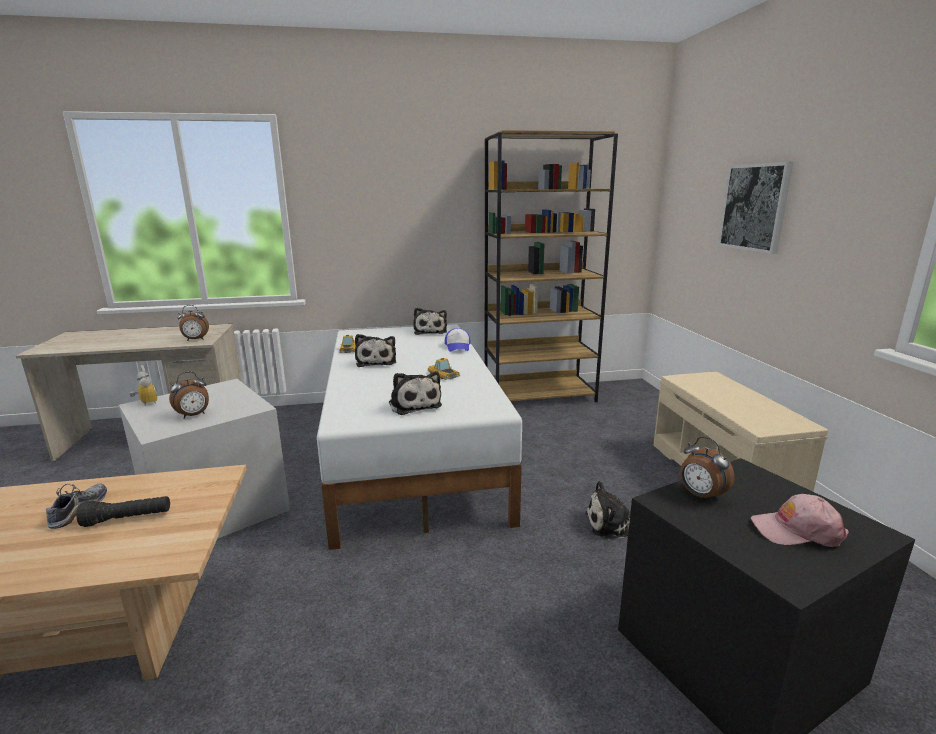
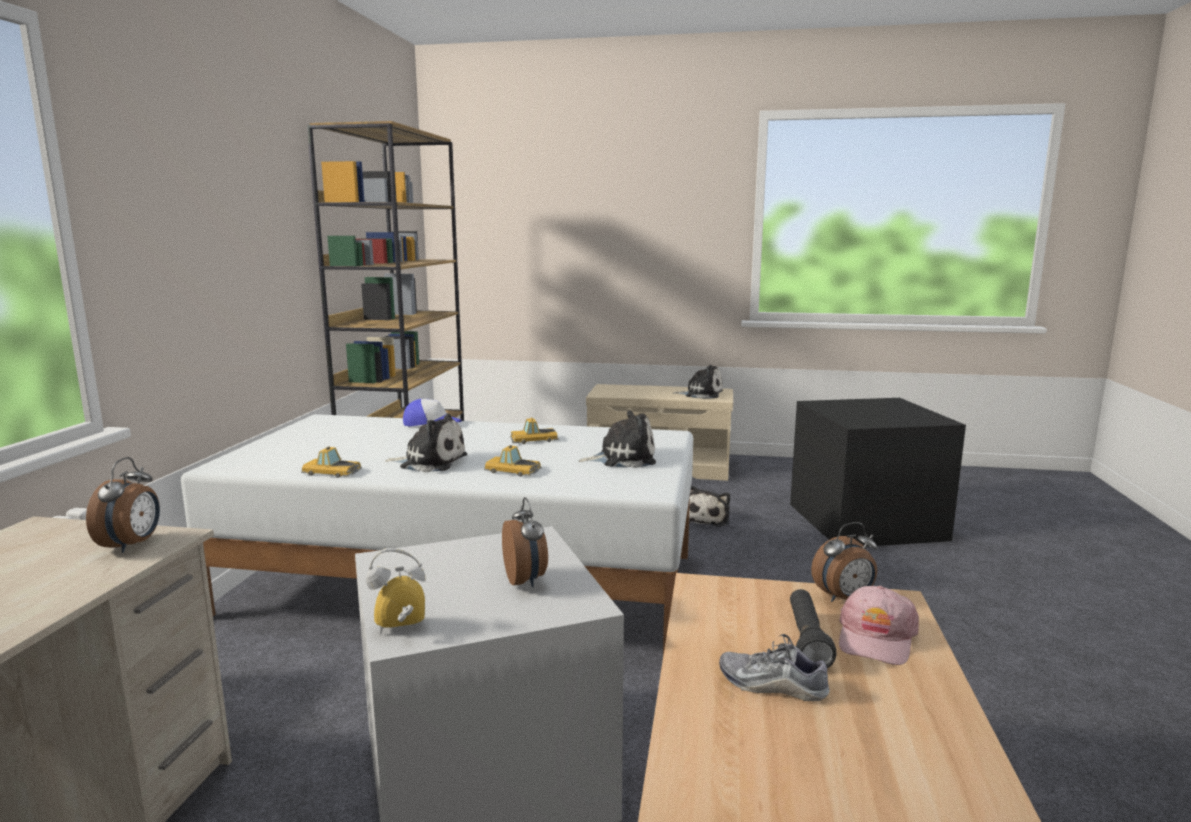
camera: 70 degrees left, 5 degrees down
plush toy [413,308,447,335] -> plush toy moved to [672,365,723,399]
alarm clock [680,436,735,502] -> alarm clock moved to [811,522,877,602]
picture [718,162,793,254] -> none
pink cap [751,494,849,547] -> pink cap moved to [839,586,919,665]
none -> toy car [484,445,542,477]

